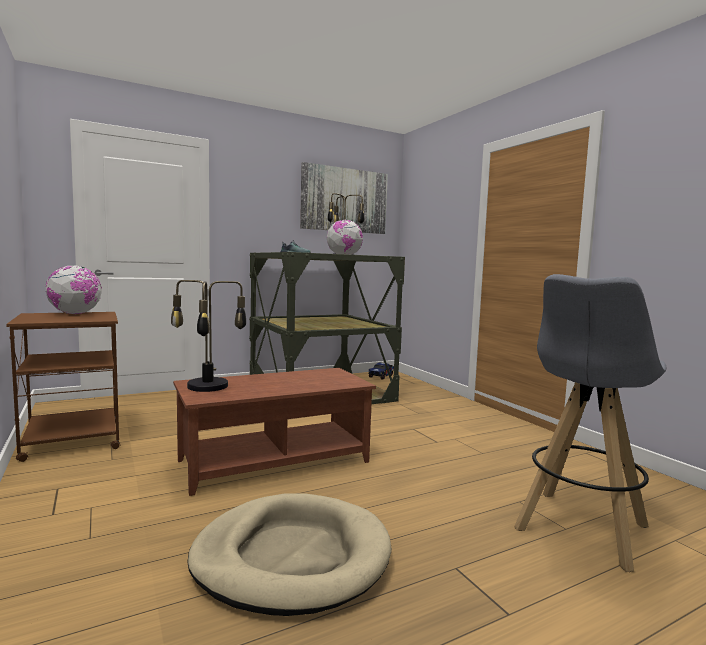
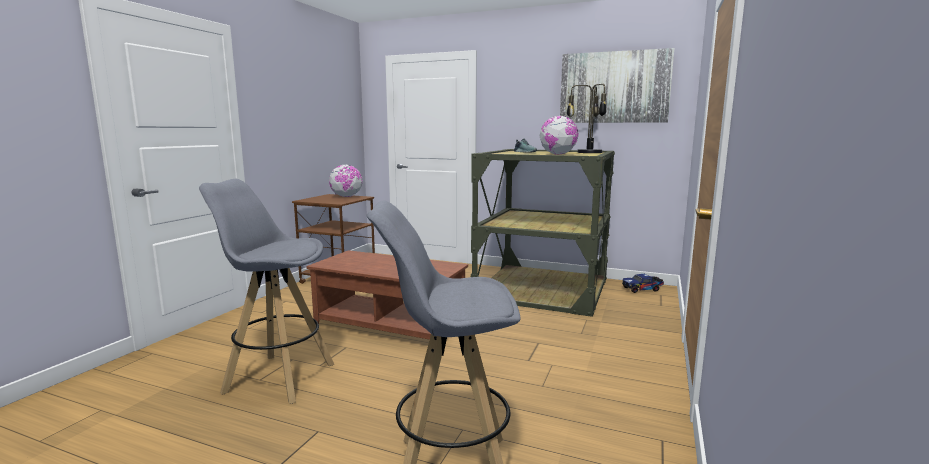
camera: 50 degrees right, 5 degrees up
table lamp [171,280,246,392] -> none
beige dog bed [188,494,392,616] -> grey stool [199,179,334,404]

